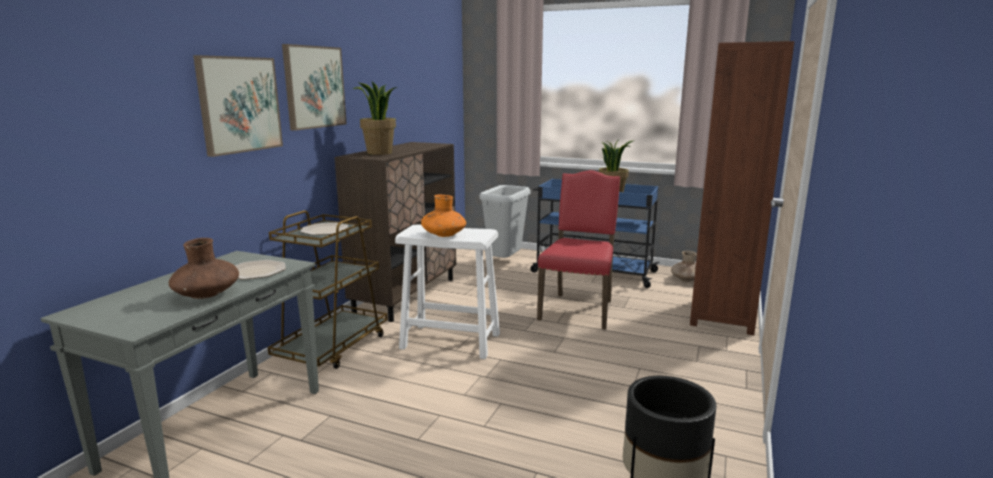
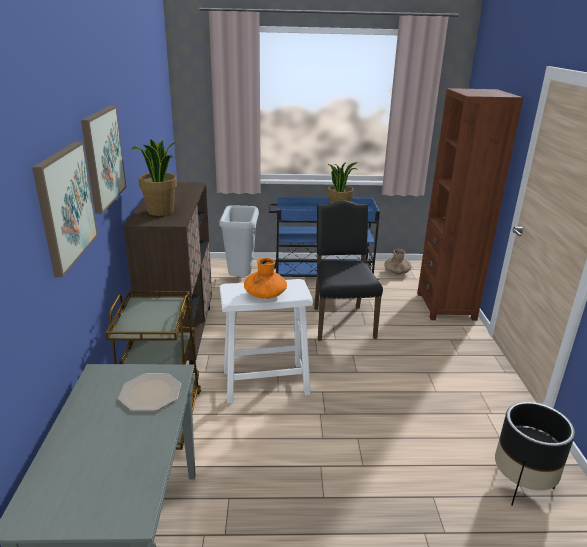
camera: 25 degrees left, 10 degrees up
brown vase [169,238,239,299] -> none
plate [300,223,348,235] -> none
red chair [537,170,620,330] -> black chair [314,200,383,341]

